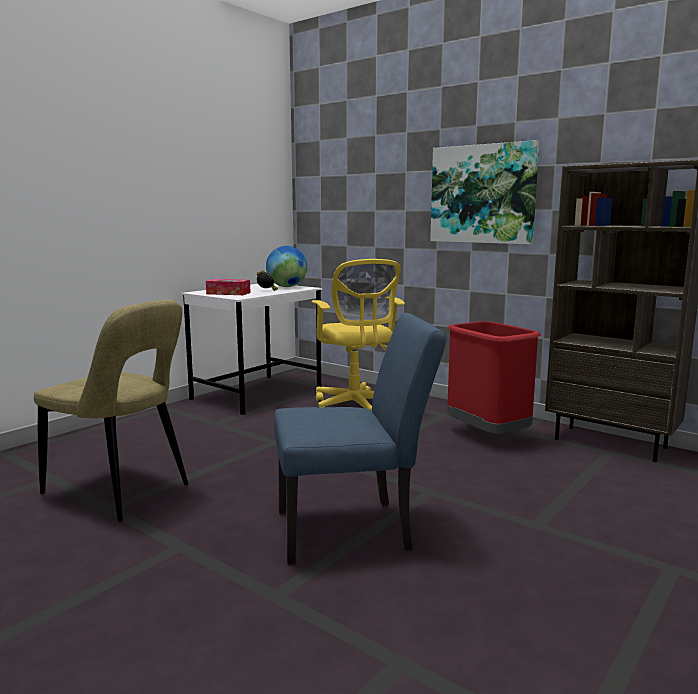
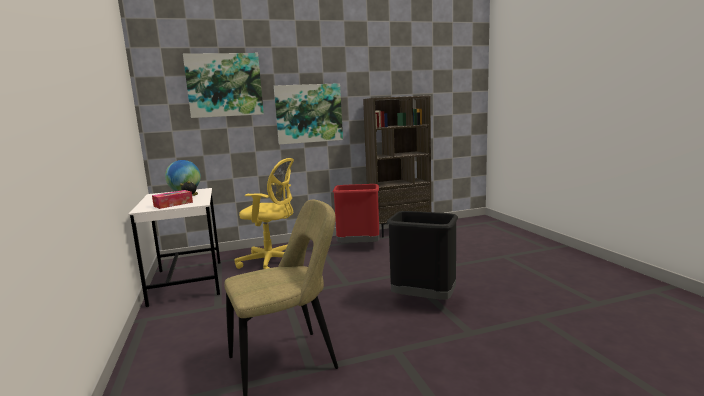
camera: 55 degrees left, 0 degrees up
blue chair [274,313,447,565] -> black trash can [387,211,458,300]
none -> picture [183,53,264,118]

